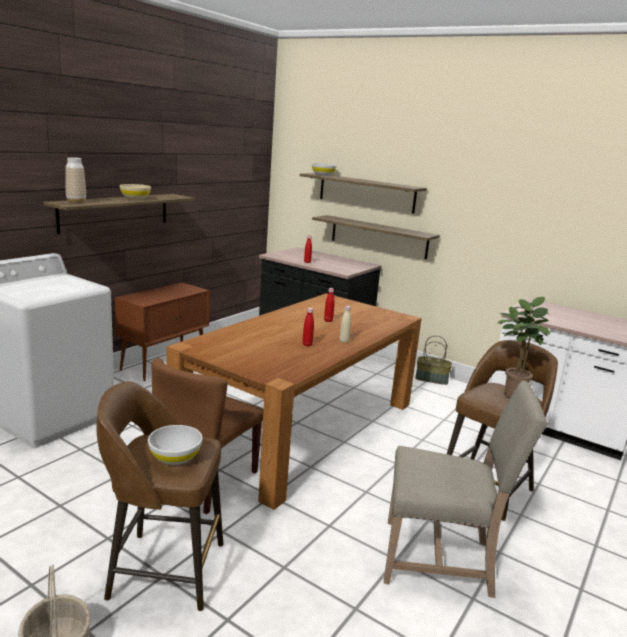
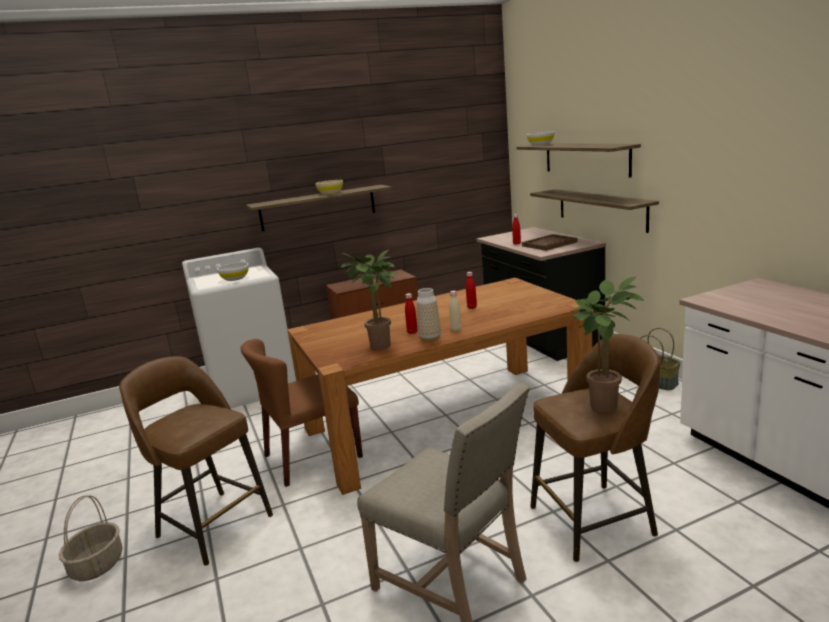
camera: 35 degrees right, 0 degrees up
vase [65,157,86,203] -> vase moved to [416,288,441,342]
white bowl [148,425,203,465] -> white bowl moved to [217,262,249,281]
none -> potted plant [341,250,398,350]
none -> brown tray [522,234,577,251]

